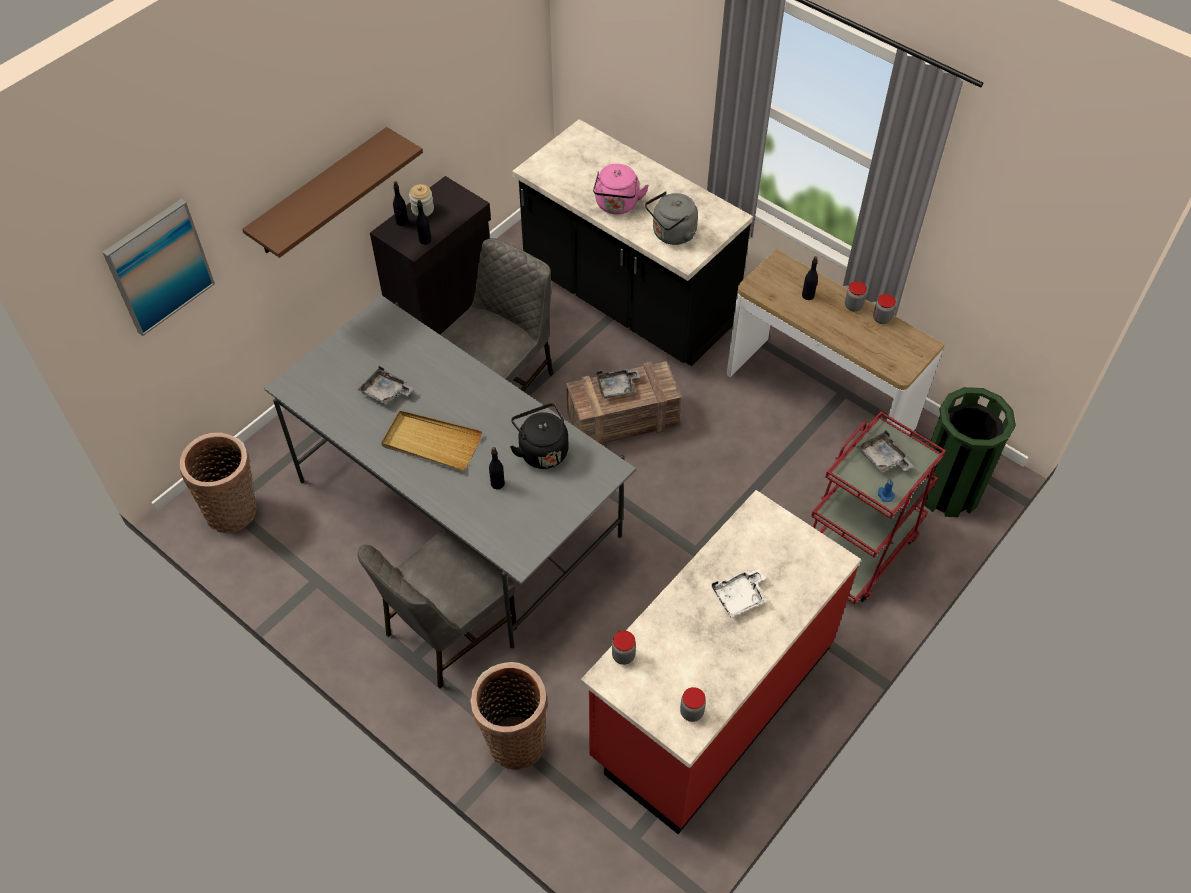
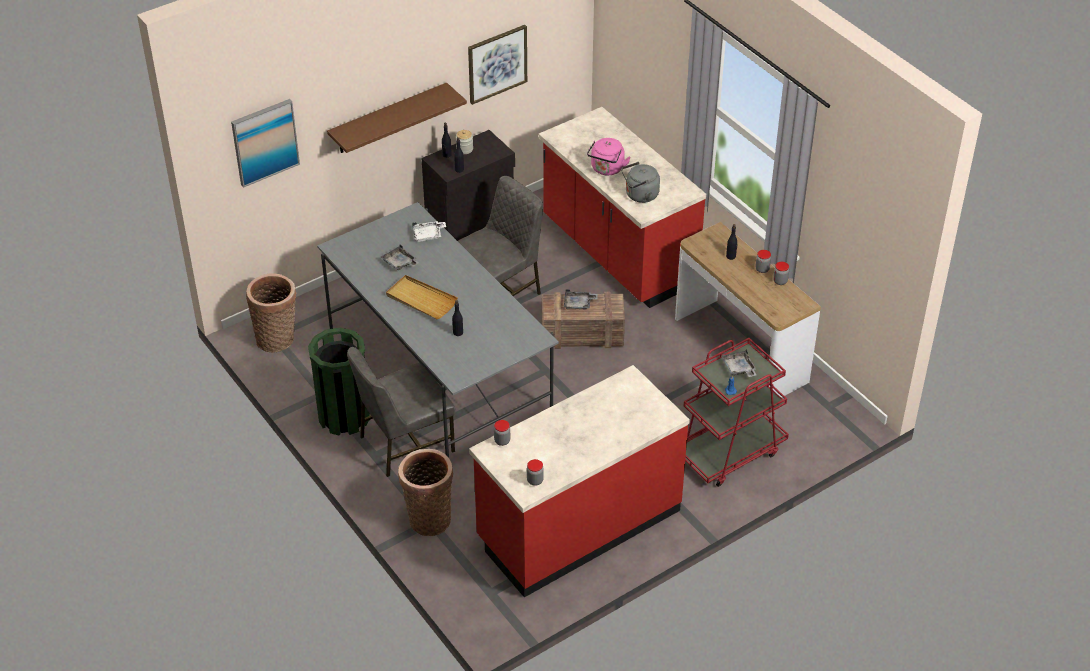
camera: 15 degrees right, 10 degrees down
black kettle [510,403,569,469] -> none
black counter [512,119,753,366] -> red counter [539,107,706,308]
white tray [712,568,768,617] -> white tray moved to [412,221,446,242]
green trash can [924,387,1016,517] -> green trash can moved to [308,328,370,436]
none -> picture [468,25,527,105]

